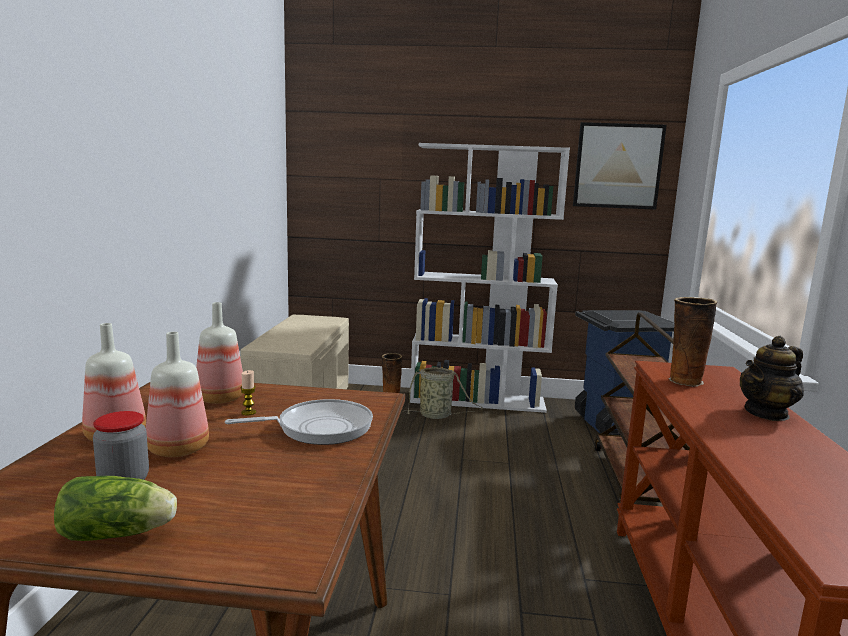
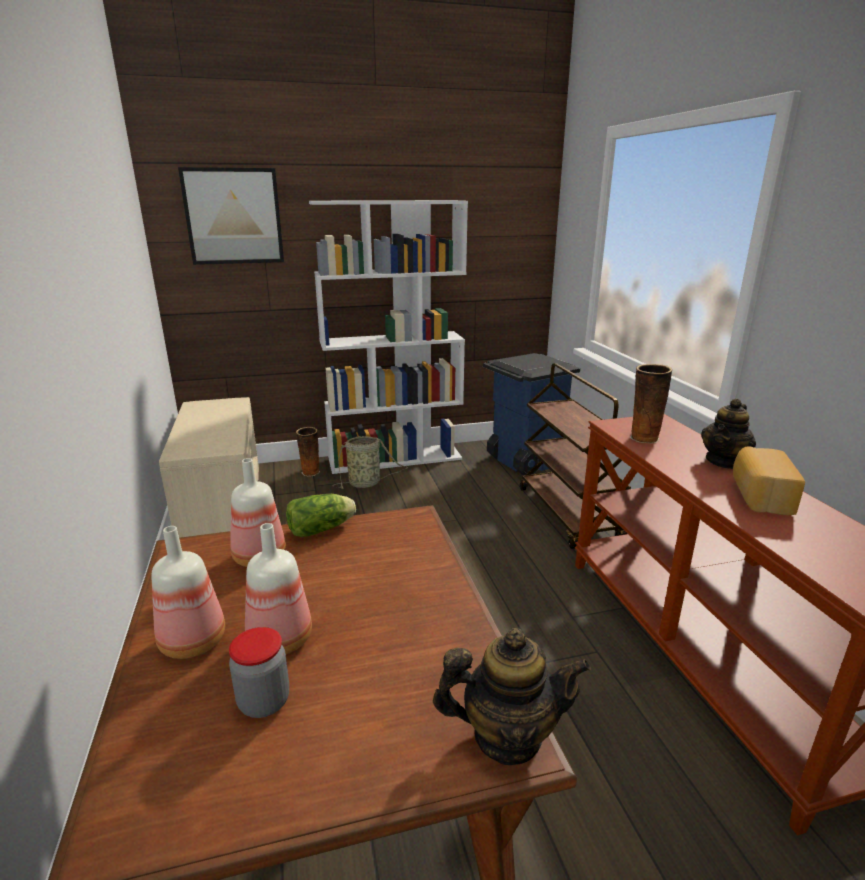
camera: 20 degrees left, 10 degrees up
lettuce [54,476,177,541] -> lettuce moved to [286,494,356,537]
frying pan [225,399,373,445] -> none
candle [240,370,256,415] -> none
picture [573,122,667,210] -> picture moved to [178,167,284,265]
none -> teapot [433,628,591,765]
none -> bread [733,446,805,515]

